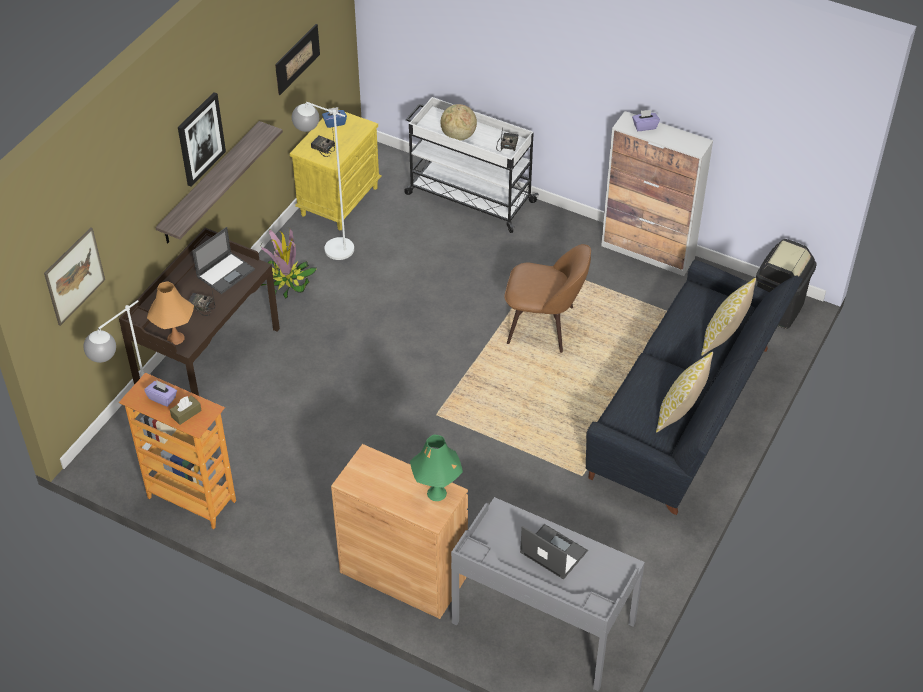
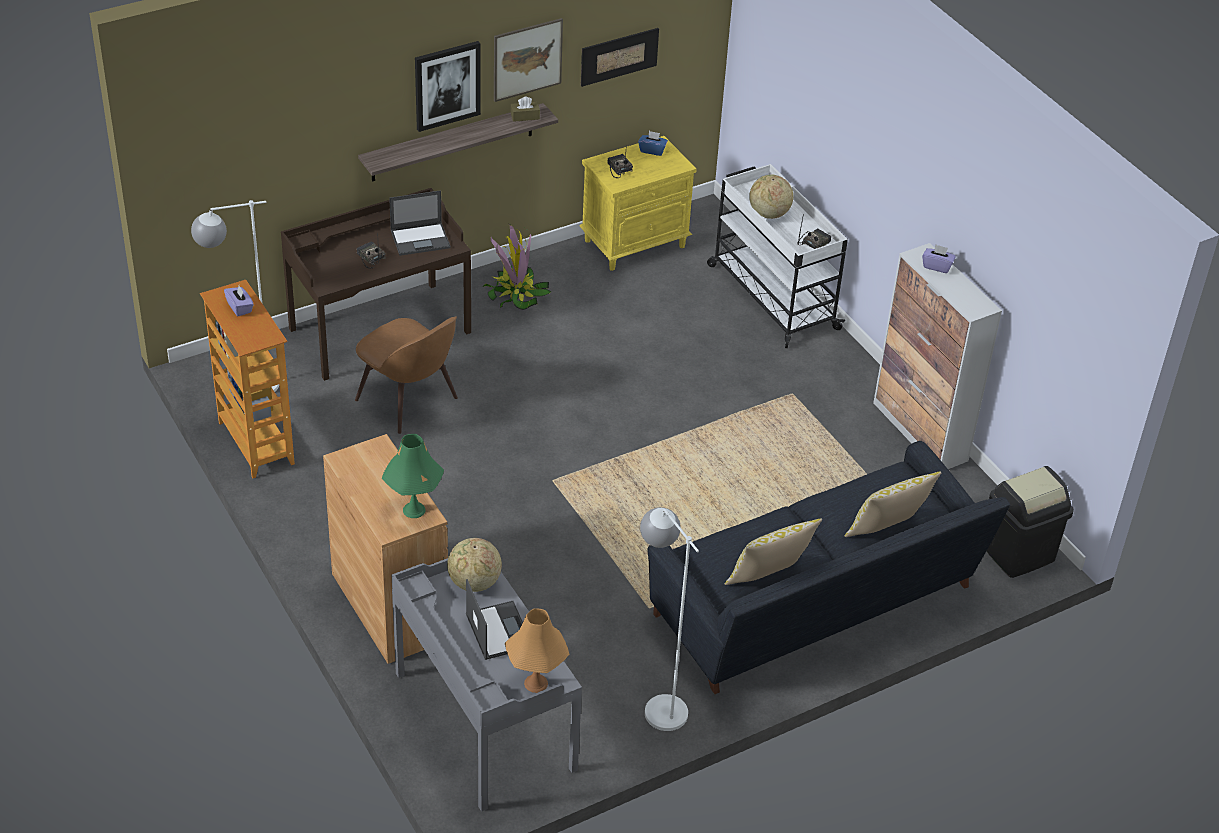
camera: 30 degrees right, 5 degrees down
picture [44,227,105,326] -> picture moved to [494,18,563,102]
orange table lamp [147,281,194,345] -> orange table lamp moved to [505,608,569,693]
brown tissue box [170,395,202,425] -> brown tissue box moved to [511,96,540,122]
white floor lamp [292,102,354,260] -> white floor lamp moved to [640,507,699,731]
brown chair [504,244,591,353] -> brown chair moved to [355,316,458,434]
none -> globe [447,538,502,592]

